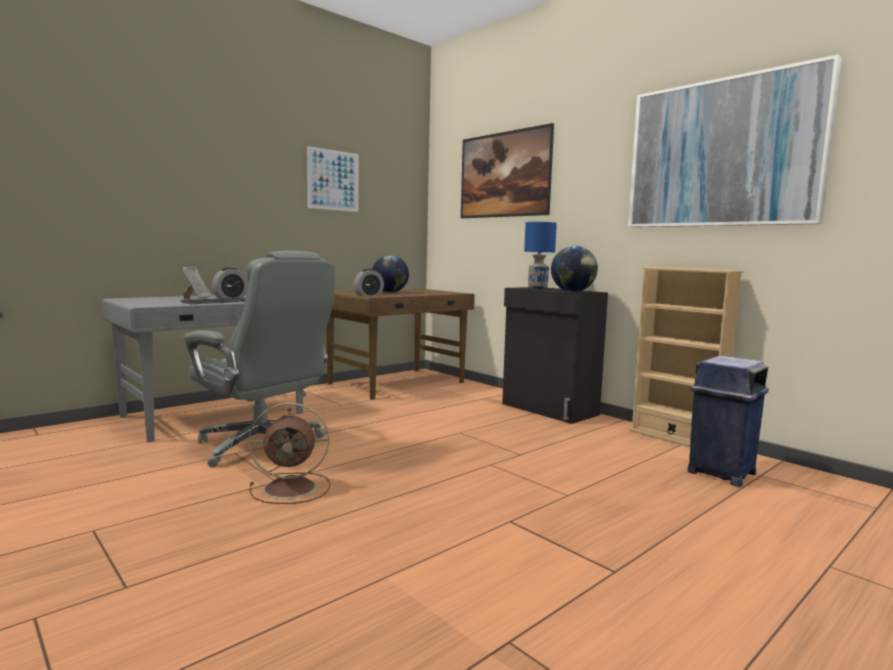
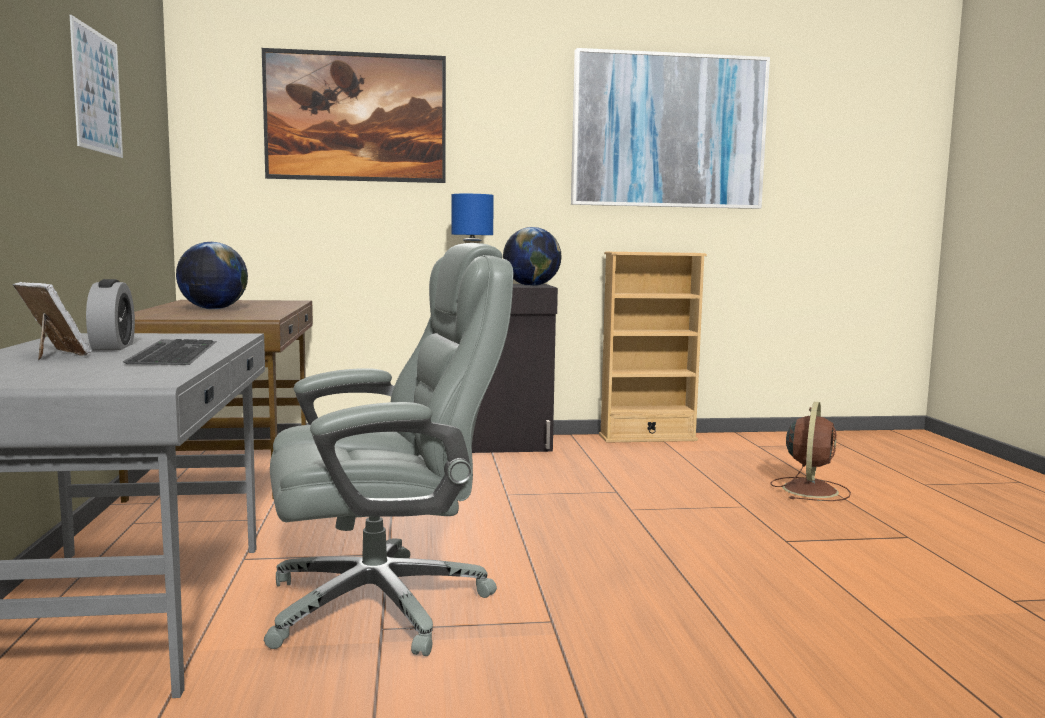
camera: 55 degrees left, 0 degrees up
brown fan [248,403,330,504] -> brown fan moved to [770,402,851,501]
alarm clock [354,269,384,296] -> none
blue trash can [688,356,769,487] -> none

